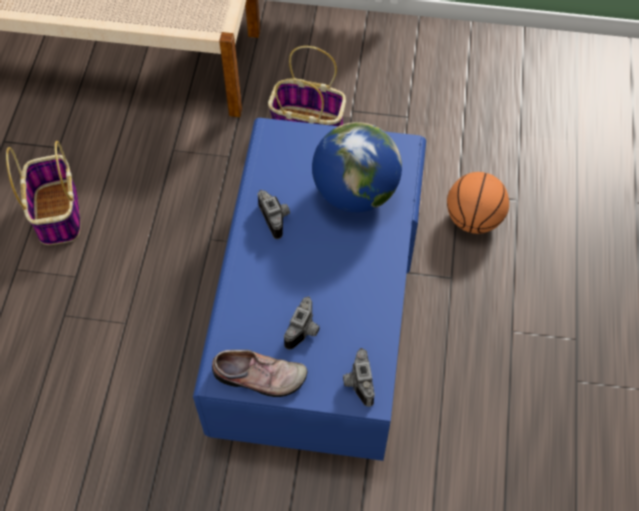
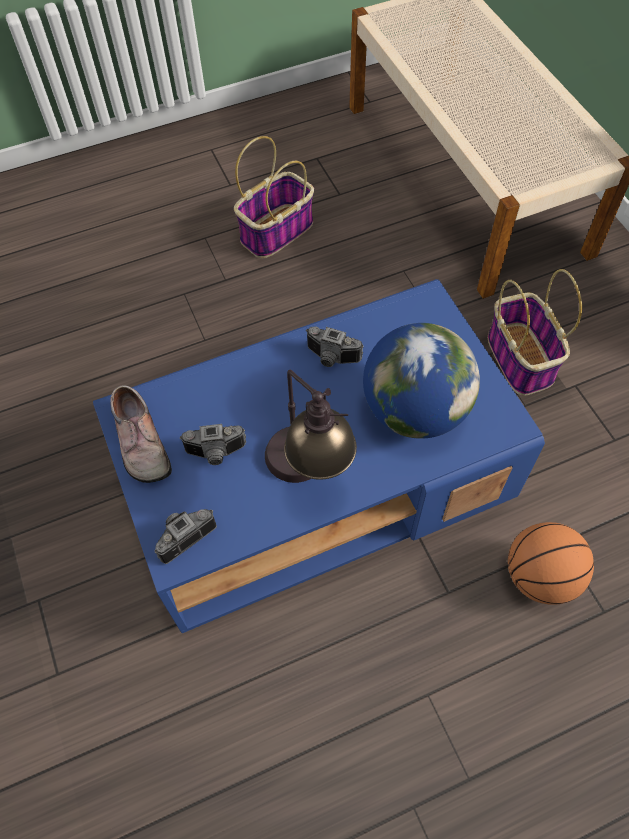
camera: 60 degrees right, 0 degrees up
camera [257,190,290,239] -> camera turned 75 degrees clockwise [306,326,364,367]
none -> table lamp [265,370,357,483]

